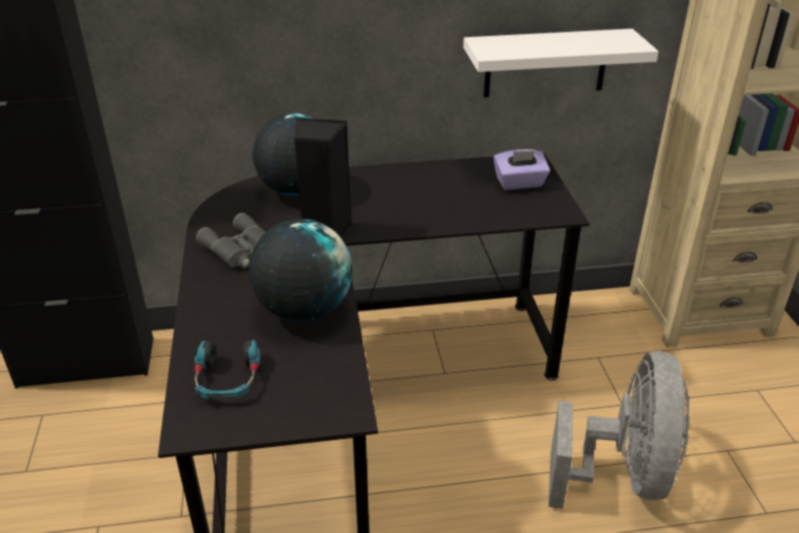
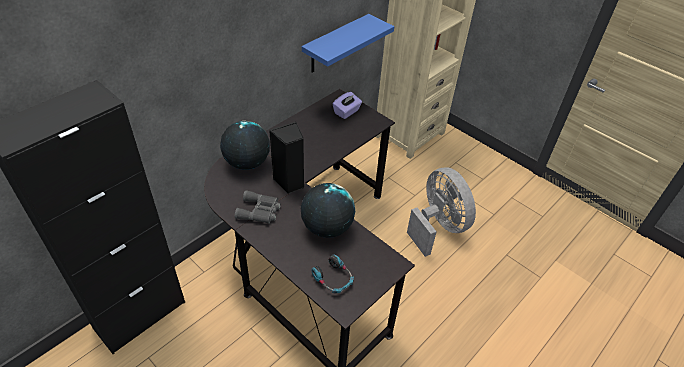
camera: 40 degrees left, 10 degrees up
white shelf [463,29,658,97] -> blue shelf [302,14,394,73]

